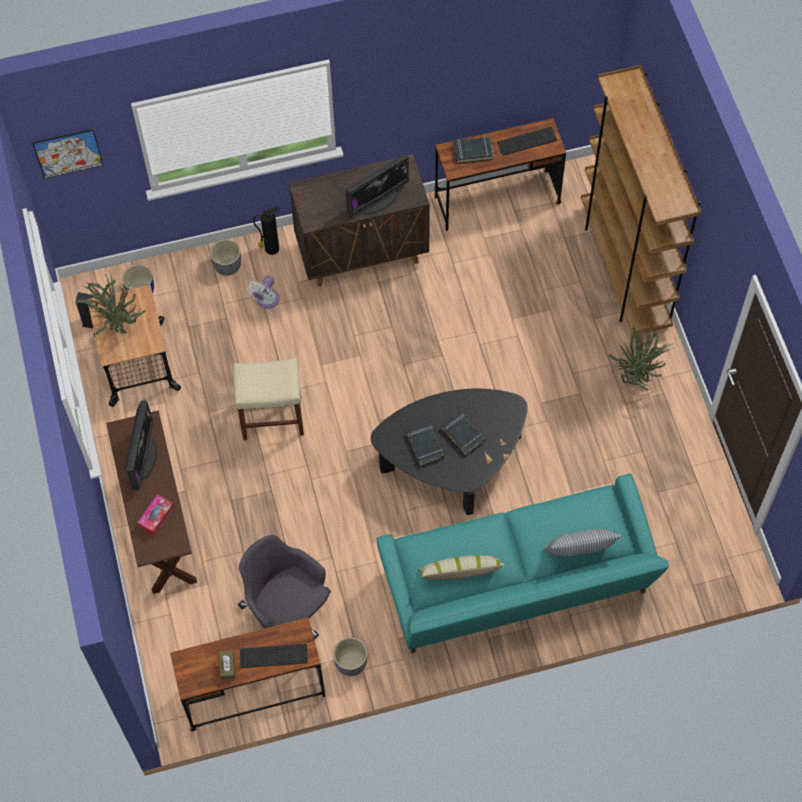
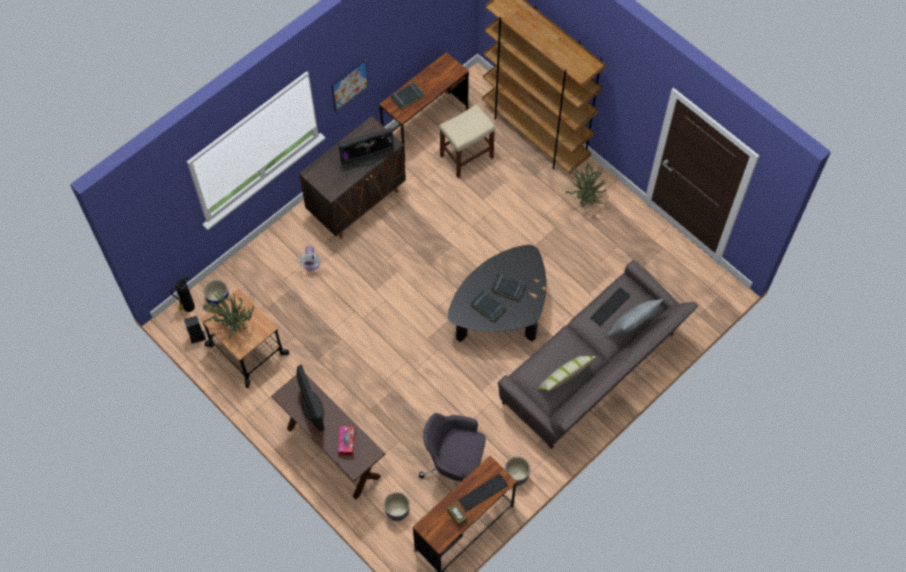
camera: 30 degrees left, 0 degrees up
picture [32,129,104,179] -> picture moved to [332,60,368,111]
grey planter [210,239,241,276] -> grey planter moved to [384,492,410,521]
beige stool [233,358,304,440] -> beige stool moved to [439,104,496,178]
fire extinguisher [253,207,280,255] -> fire extinguisher moved to [171,275,195,312]
monitor [346,154,409,217] -> monitor turned 45 degrees clockwise [338,128,394,167]
turquoise sofa [377,474,669,654] -> grey sofa [498,260,698,449]
keyboard [497,127,557,156] -> keyboard moved to [590,288,631,326]

